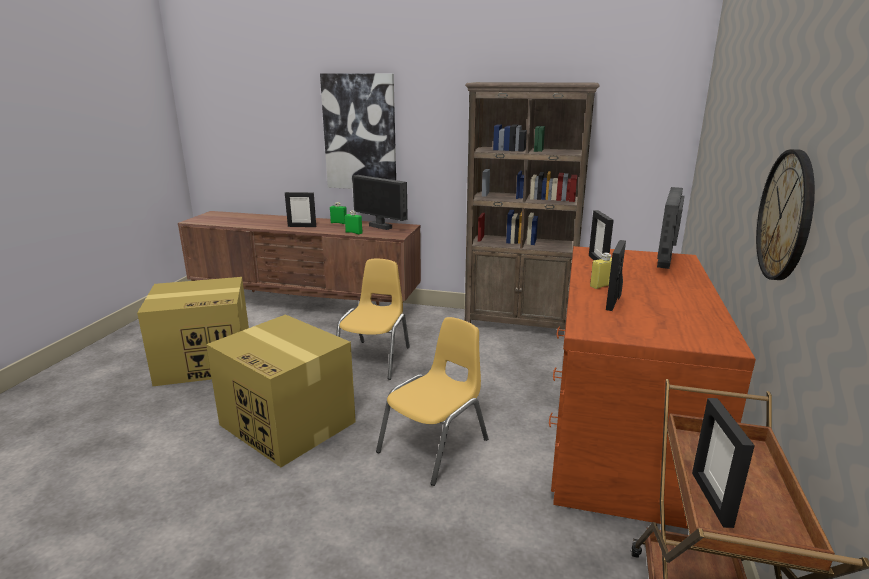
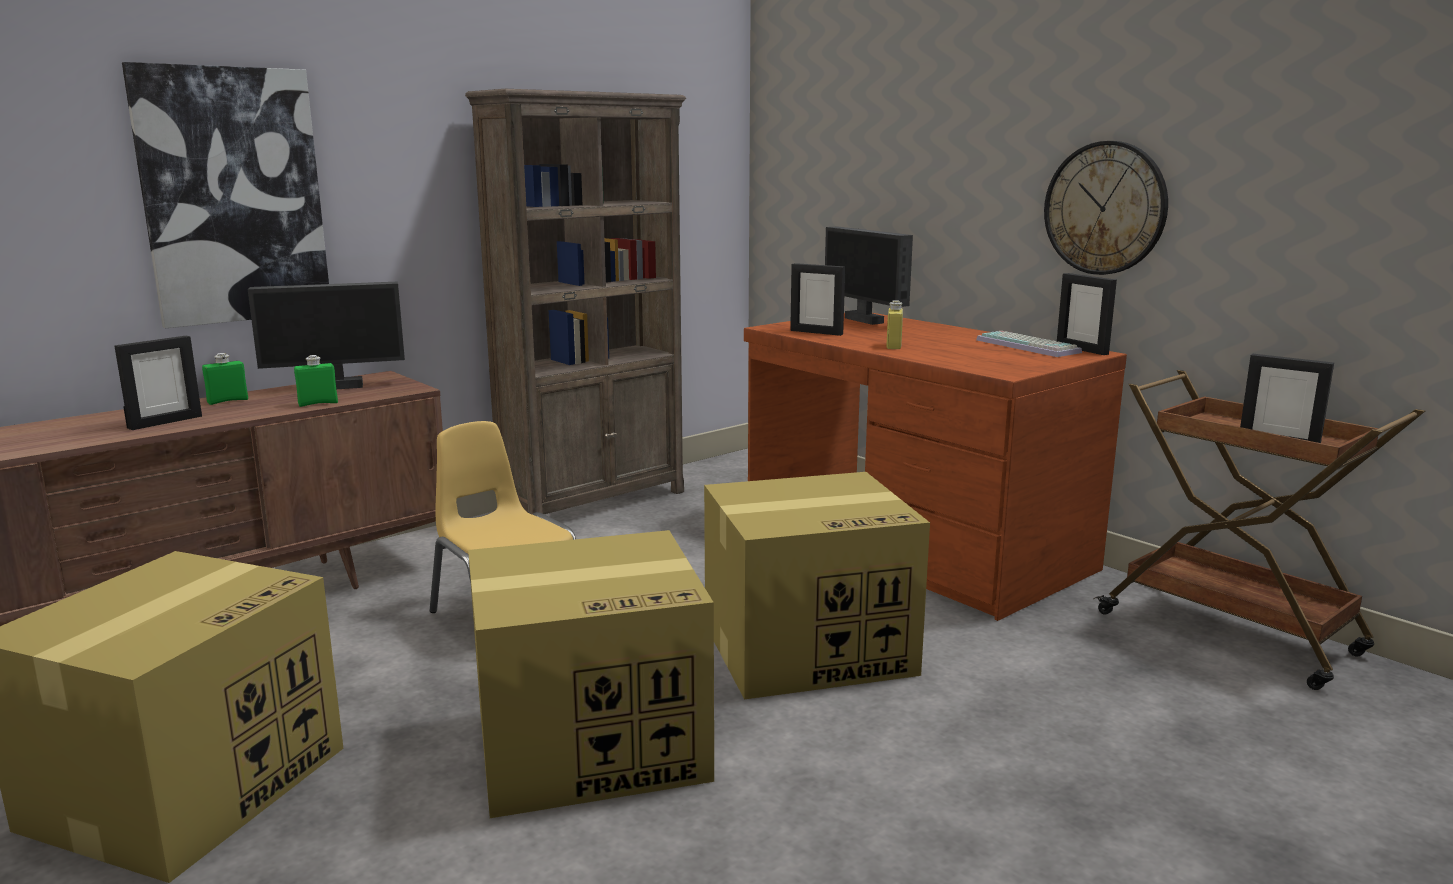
camera: 55 degrees left, 5 degrees down
yellow chair [376,317,489,486] -> cardboard box [704,472,930,699]
picture frame [606,240,626,311] -> picture frame moved to [1057,273,1117,355]
none -> keyboard [976,331,1082,357]

